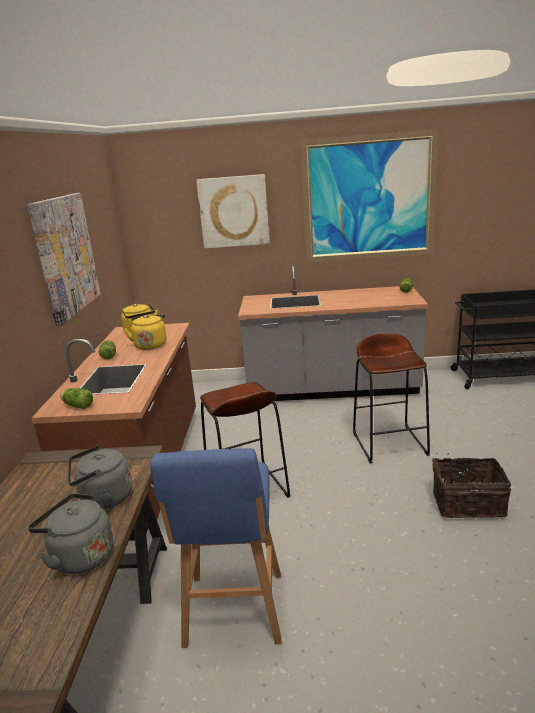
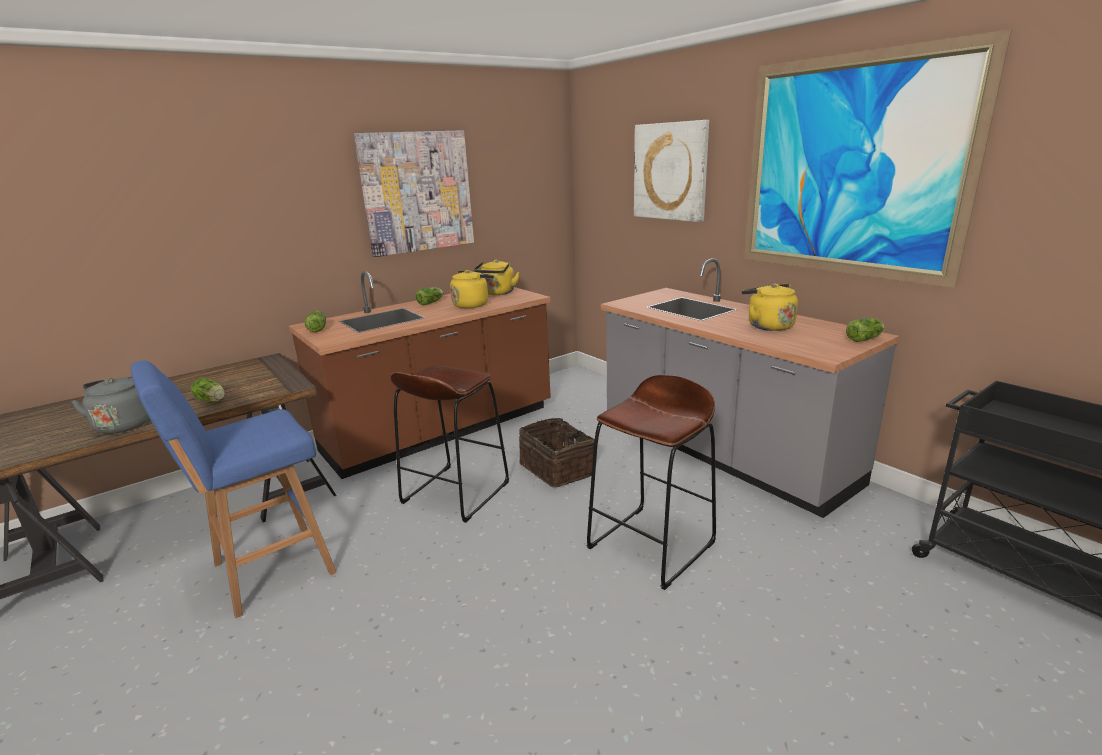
camera: 50 degrees right, 0 degrees up
grey kettle [68,446,132,509] -> lettuce [191,378,225,402]
basket [432,453,511,518] -> basket moved to [519,418,595,487]
none -> yellow kettle [742,284,798,331]

